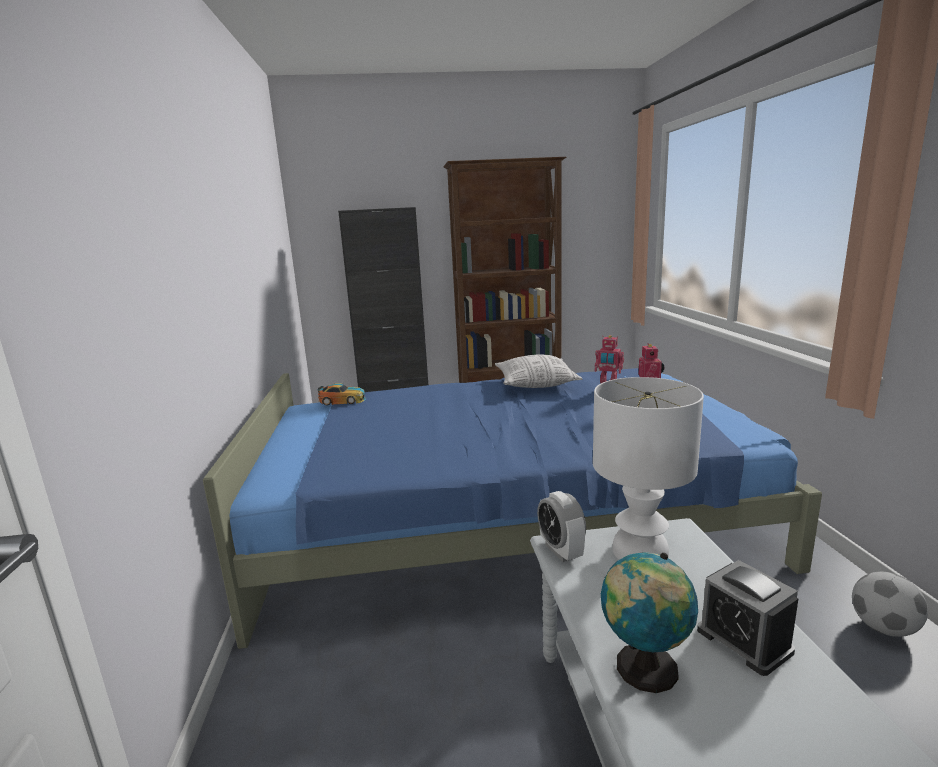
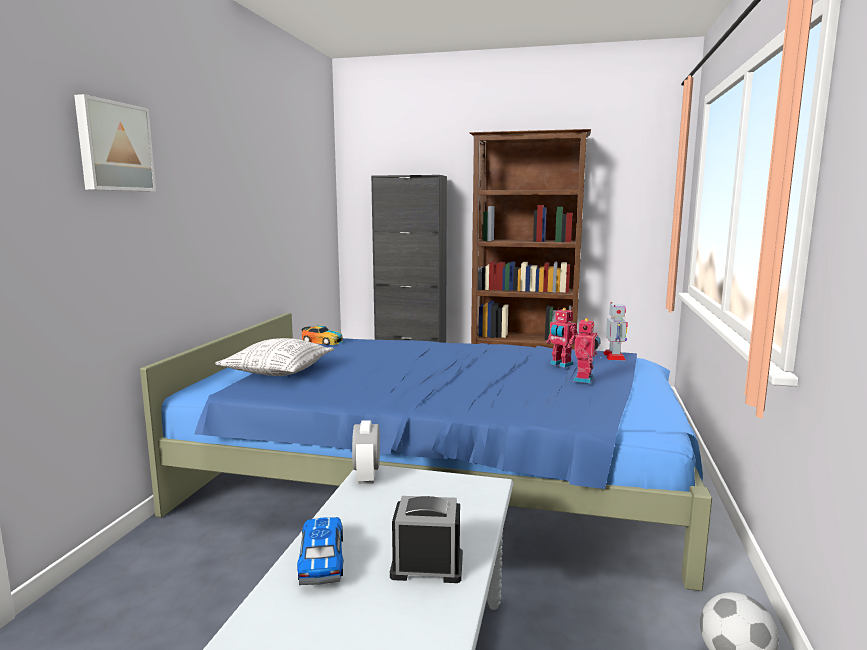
camera: 20 degrees right, 5 degrees down
pillow [495,354,582,388] -> pillow moved to [215,338,334,376]
white table lamp [593,377,704,560] -> none
globe [601,552,698,693] -> toy car [297,517,344,585]
alarm clock [697,560,798,676] -> alarm clock turned 105 degrees clockwise [390,496,463,583]
none -> picture [74,94,156,191]
none -> toy robot [604,302,628,360]

